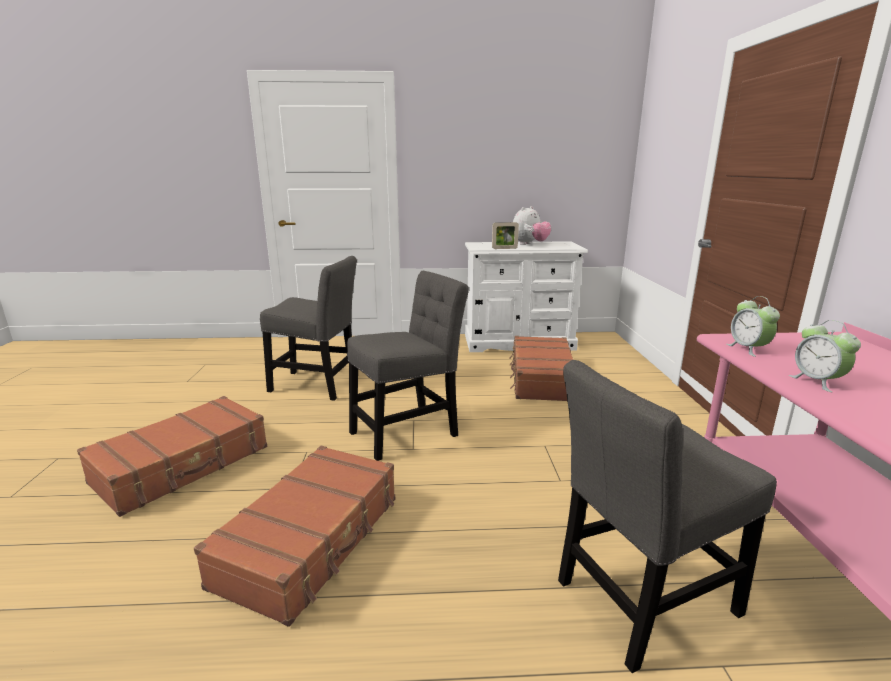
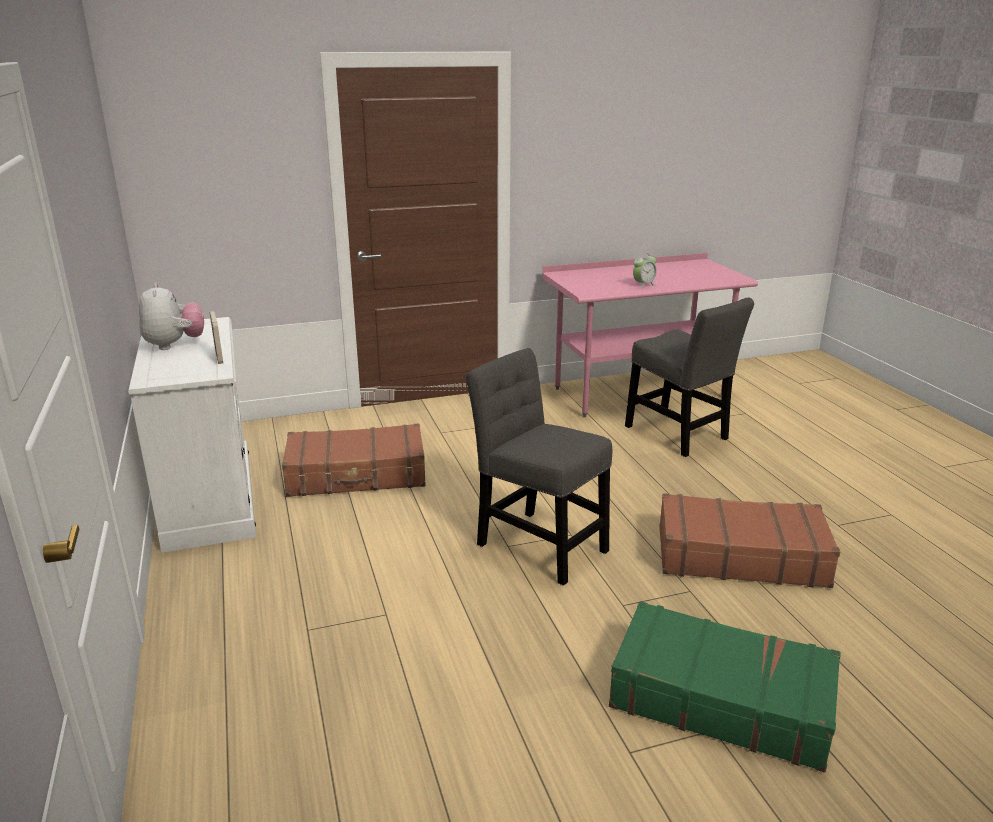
camera: 105 degrees left, 5 degrees up
brown suitcase [77,396,267,517] -> green suitcase [609,601,841,773]
grey chair [260,256,357,401] -> none
plush toy [513,206,551,245] -> plush toy turned 45 degrees clockwise [139,283,204,350]
alarm clock [727,296,780,357] -> none

